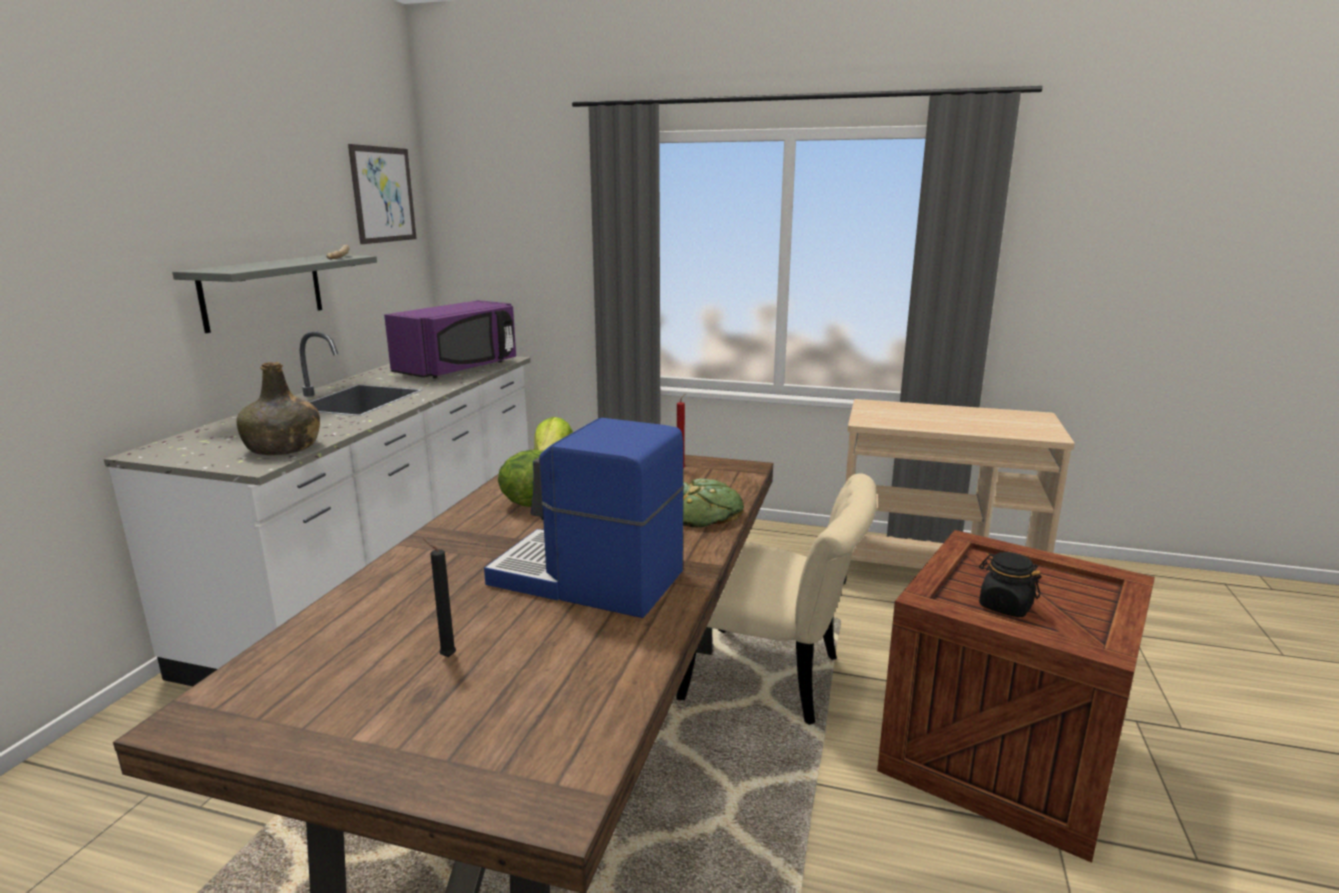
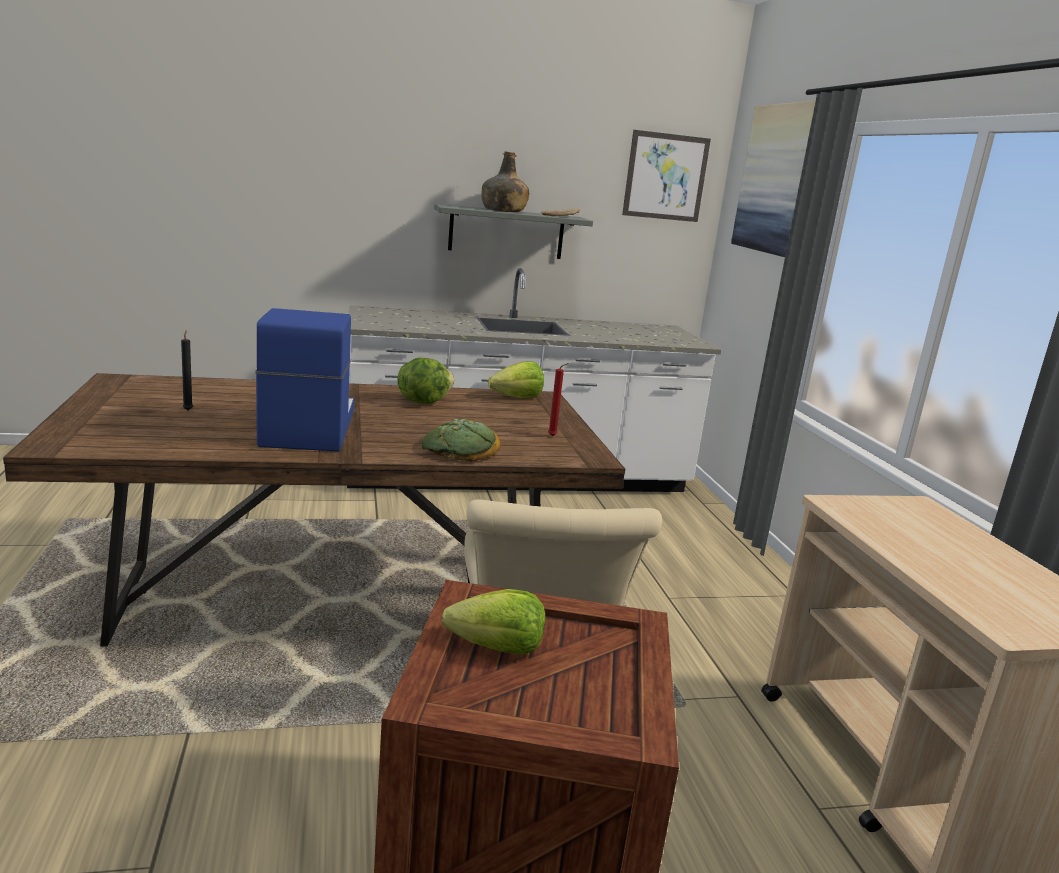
camera: 60 degrees right, 0 degrees up
green bottle [236,362,320,455] -> green bottle moved to [481,151,529,212]
purple microwave [384,300,516,379] -> none
black jar [979,552,1041,617] -> lettuce [442,589,545,654]
none -> picture [731,100,816,257]

